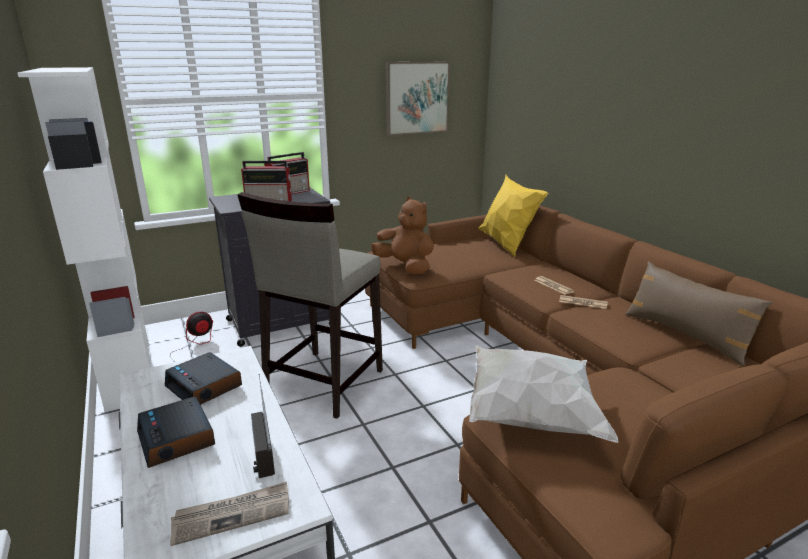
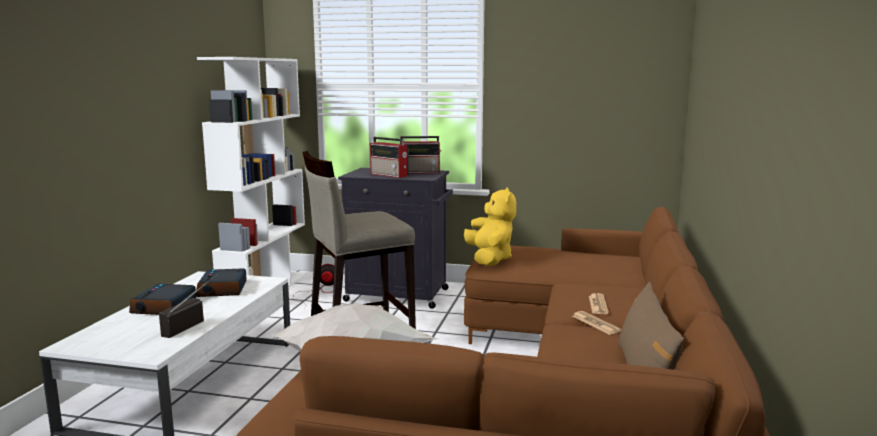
camera: 40 degrees right, 10 degrees down
newspaper [170,482,289,546] -> none
brown plush toy [371,197,434,274] -> yellow plush toy [464,187,516,266]
picture [386,62,450,136] -> none
yellow pillow [478,175,548,257] -> none

